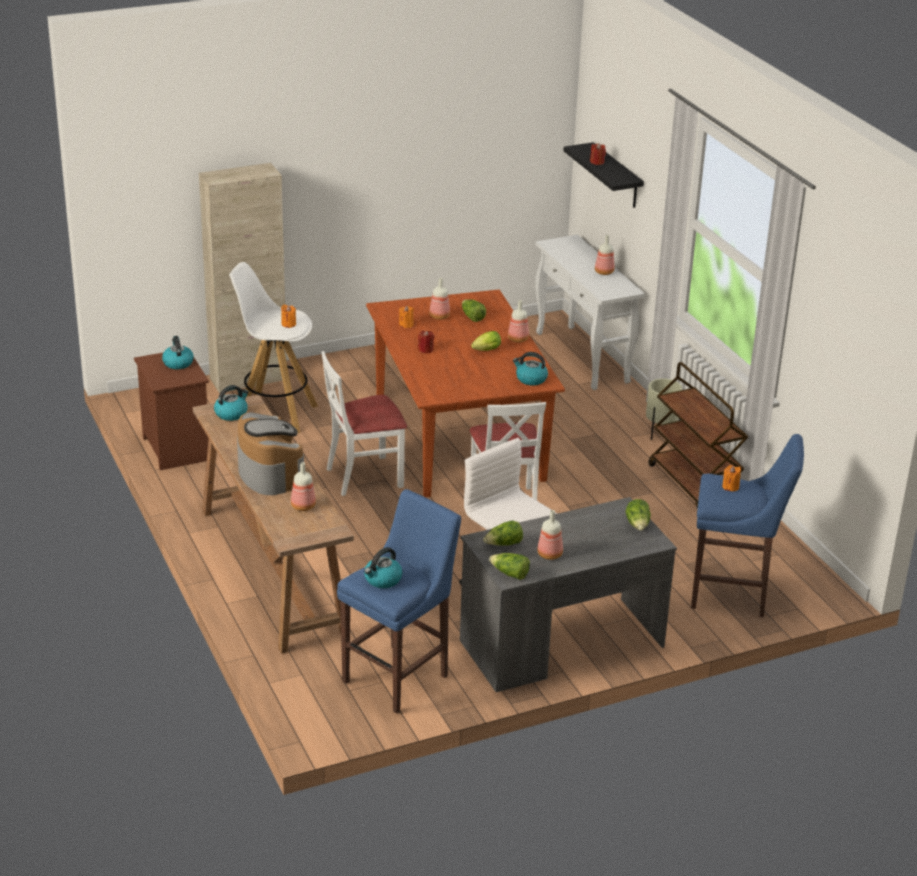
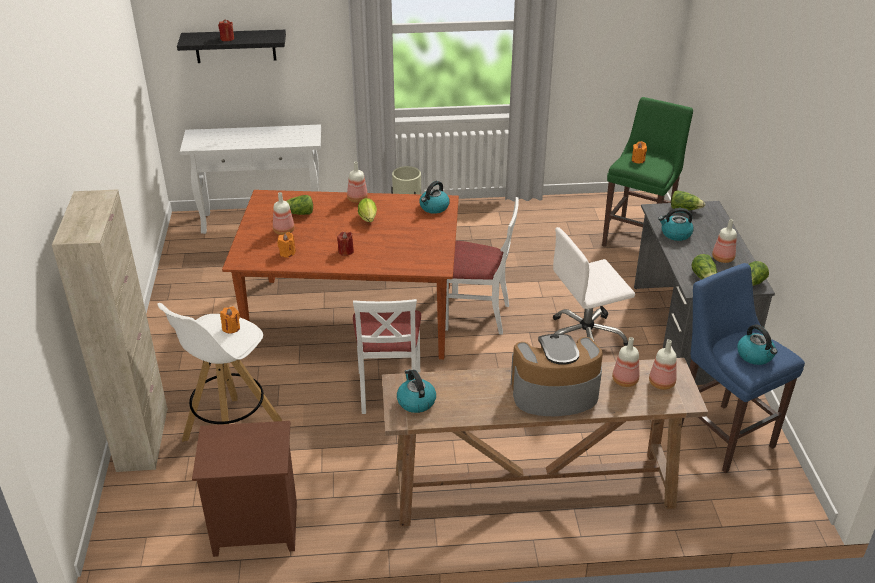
camera: 70 degrees left, 5 degrees up
kettle [162,336,194,369] -> kettle moved to [658,208,694,241]
bottle [595,235,615,275] -> bottle moved to [649,340,677,390]
brown cart [648,362,748,509] -> none
blue stool [691,434,804,617] -> green stool [602,97,693,247]

